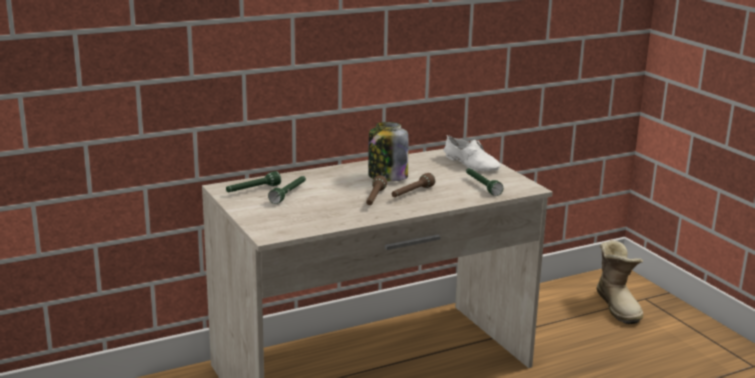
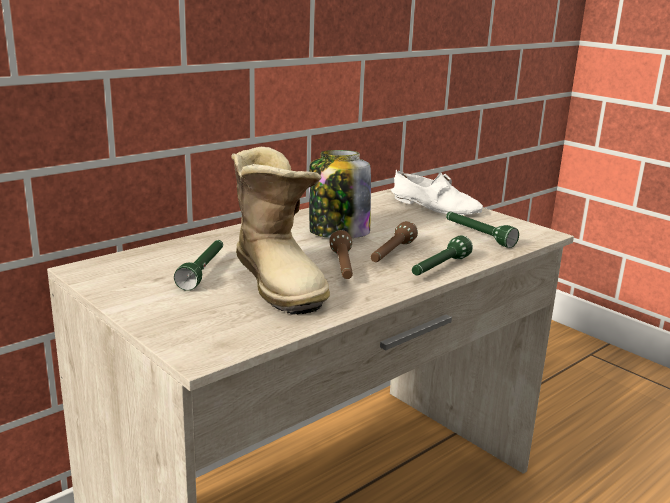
camera: 15 degrees left, 0 degrees up
green flashlight [226,171,281,192] -> green flashlight moved to [412,235,473,276]
boot [596,240,643,324] -> boot moved to [231,147,330,315]

